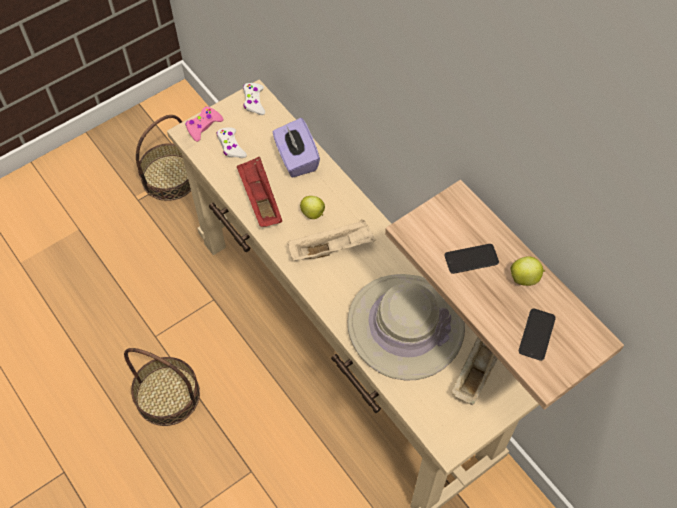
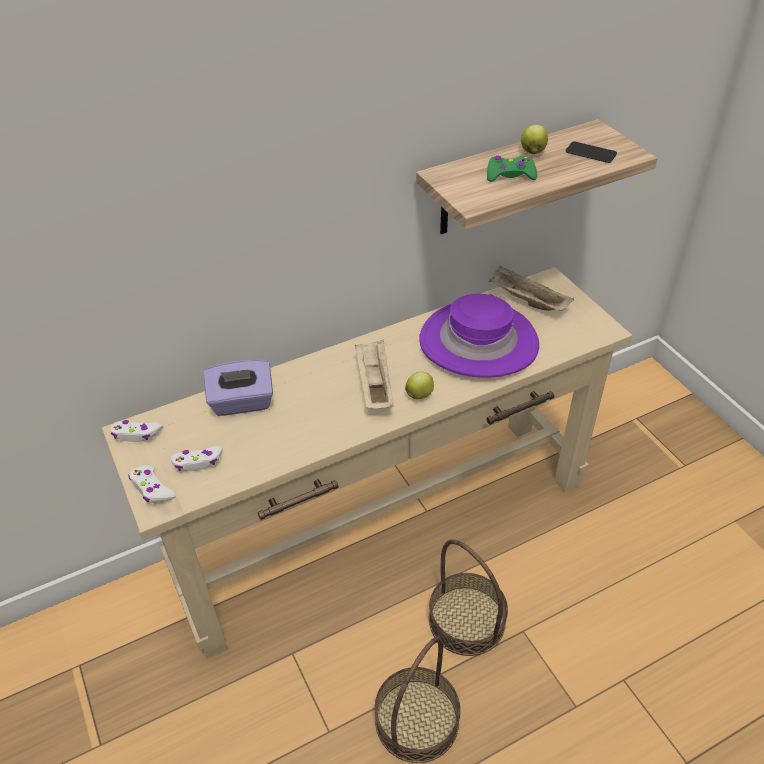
camera: 80 degrees left, 15 degrees down
basket [136,115,191,201] -> basket moved to [429,539,508,656]
pink game controller [185,107,223,142] -> white game controller [128,465,176,503]
red tray [237,156,282,227] -> none
apple [300,196,325,219] -> apple moved to [405,372,434,399]
beige hat [348,274,465,381] -> purple hat [420,294,539,378]
phone [444,244,499,274] -> green game controller [487,155,537,182]

